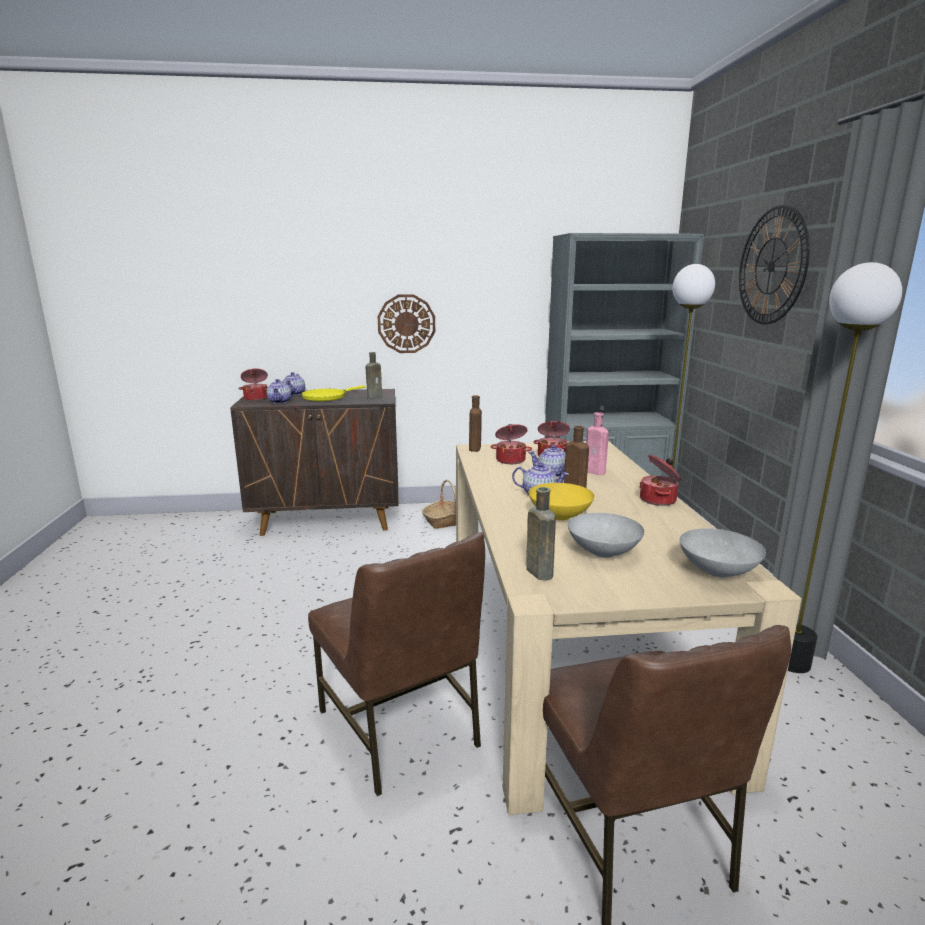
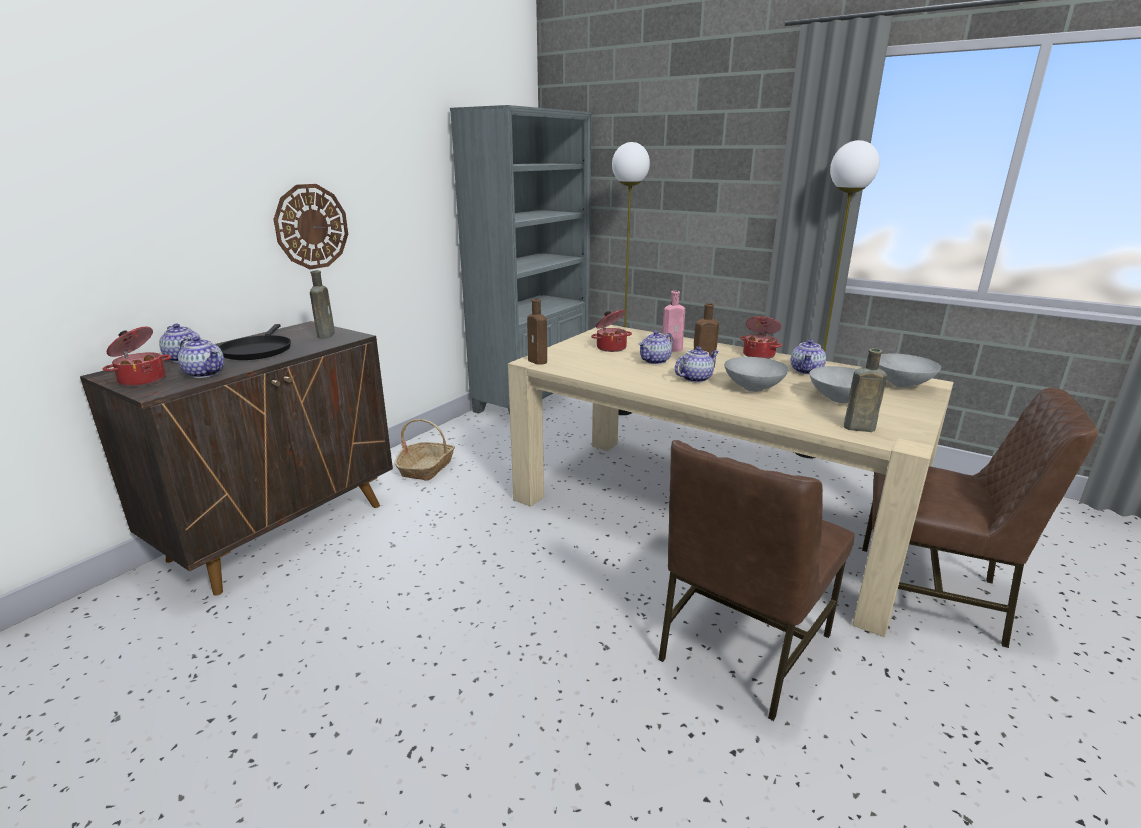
camera: 50 degrees left, 5 degrees up
yellow frying pan [301,385,366,401] -> black frying pan [219,324,291,360]
brown chair [308,532,485,796] -> brown chair turned 120 degrees clockwise [658,440,855,721]
cooking pot [490,424,532,464] -> none
yellow bowl [529,483,595,520] -> grey bowl [724,357,789,392]
wall clock [739,204,810,325] -> none
none -> teapot [791,340,826,375]

